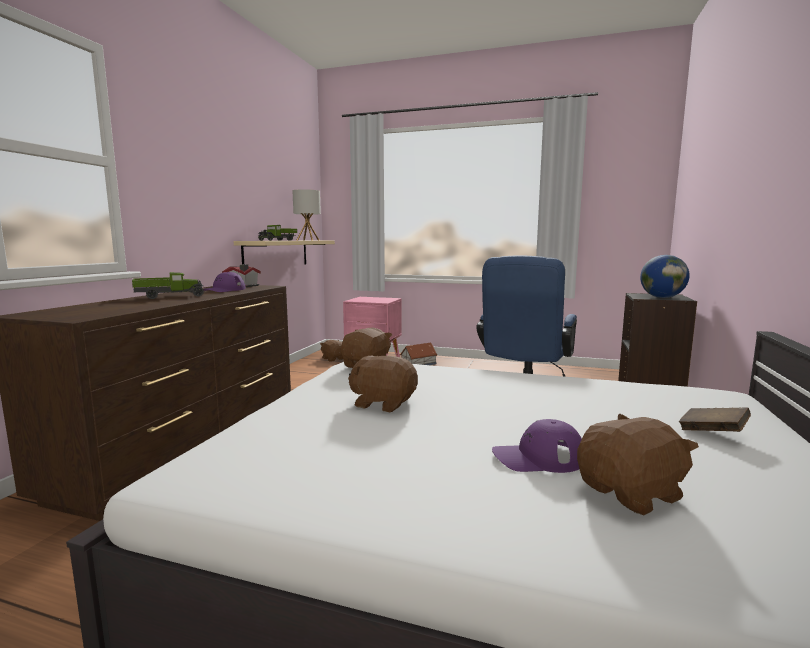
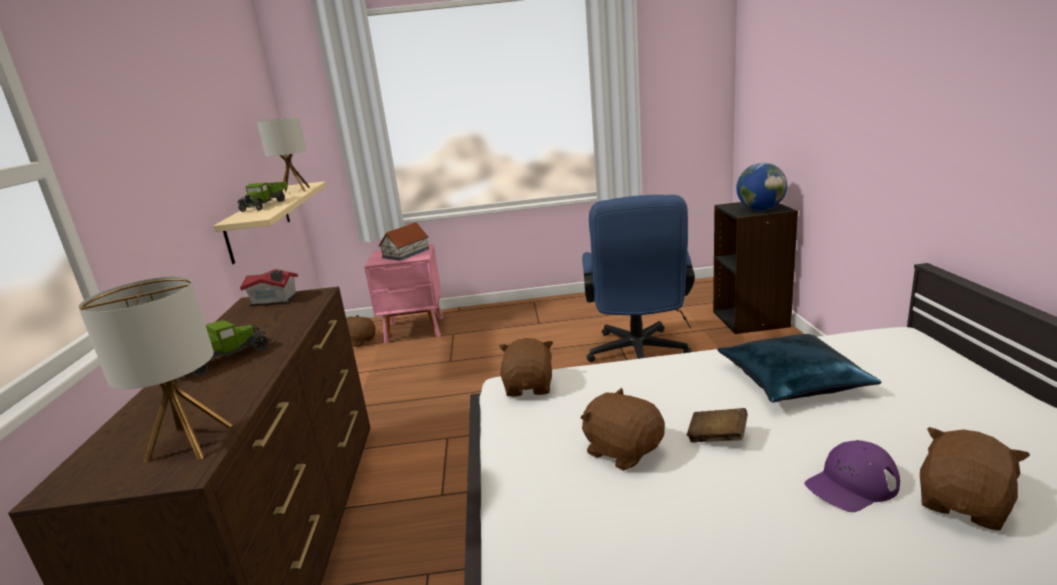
camera: 20 degrees left, 10 degrees up
purple cap [203,272,246,292] -> none
brown plush toy [348,355,418,412] -> brown plush toy turned 45 degrees clockwise [581,388,665,471]
toy house [400,343,438,365] -> toy house moved to [378,222,429,261]
brown book [679,408,751,432] -> brown book moved to [687,408,748,442]
none -> table lamp [78,276,232,463]
none -> blue pillow [717,334,881,403]

